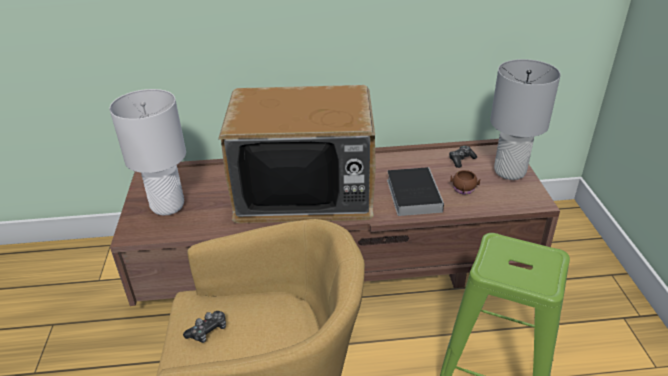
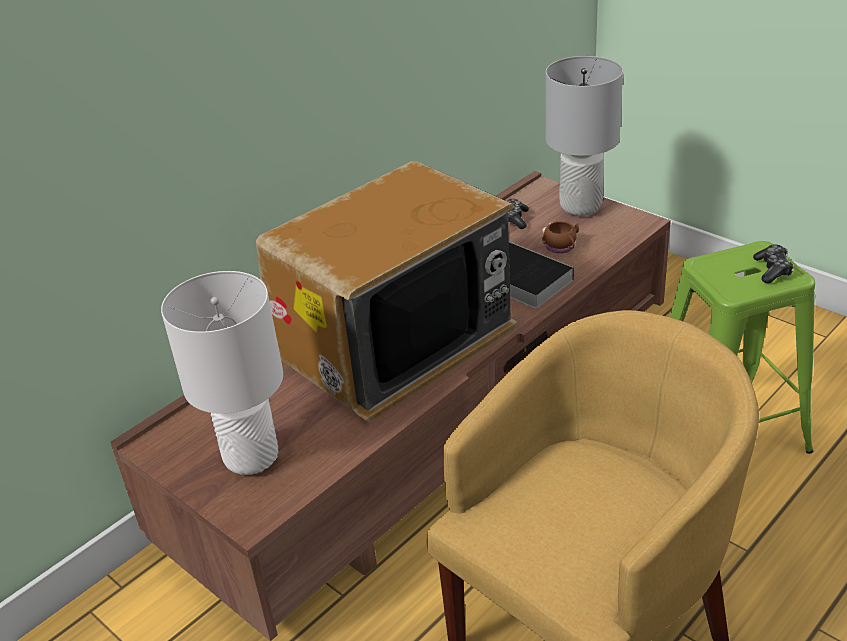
camera: 40 degrees left, 0 degrees up
game controller [183,311,226,343] -> game controller moved to [753,244,794,283]

